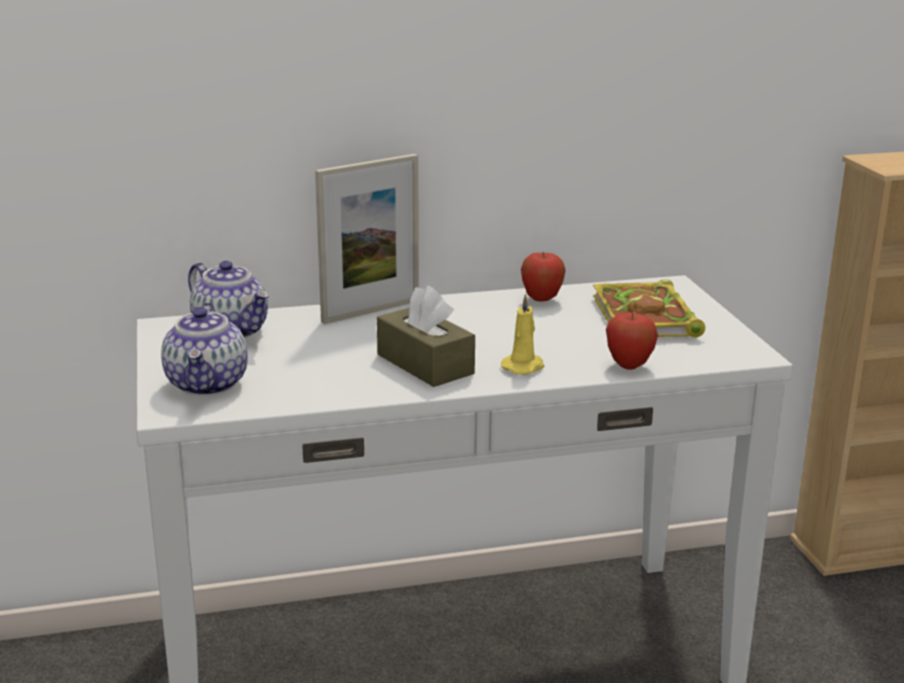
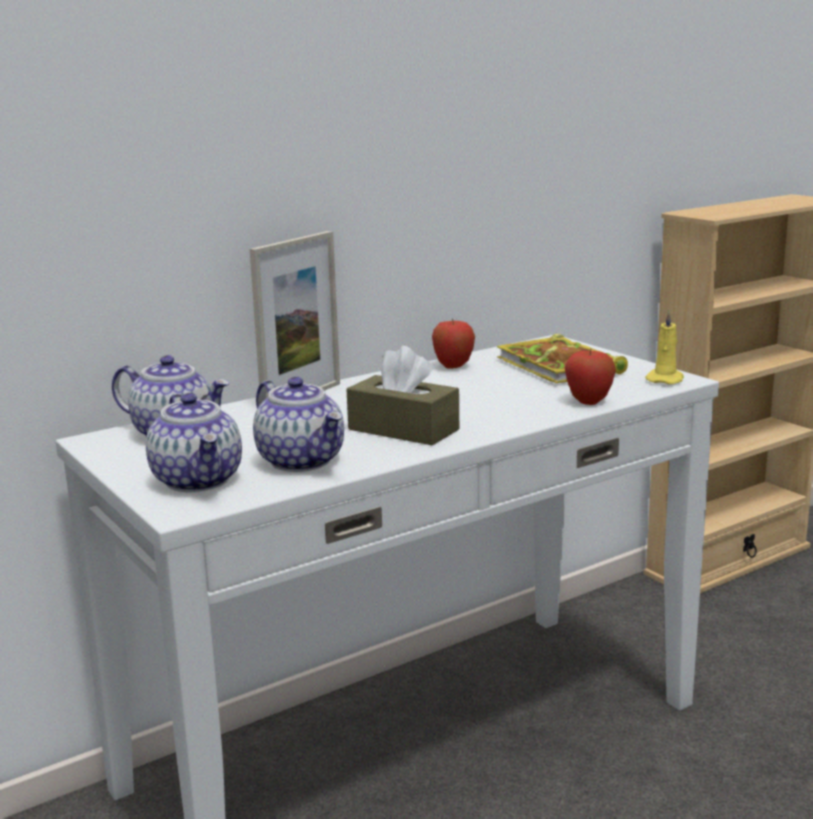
camera: 20 degrees left, 5 degrees down
yellow candle [501,294,544,375] -> yellow candle moved to [645,310,684,384]
none -> teapot [253,377,344,472]

